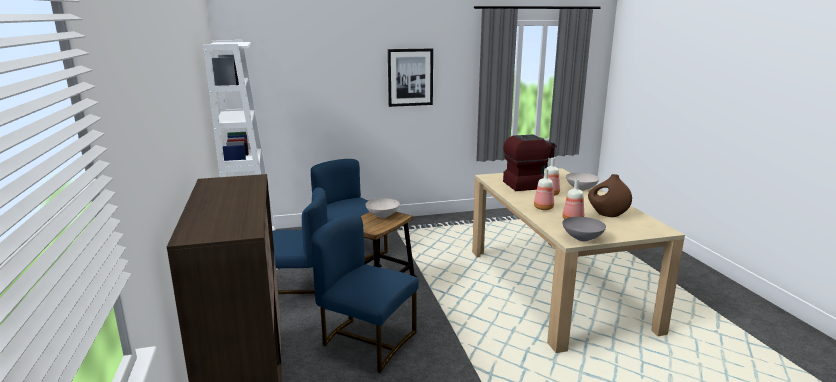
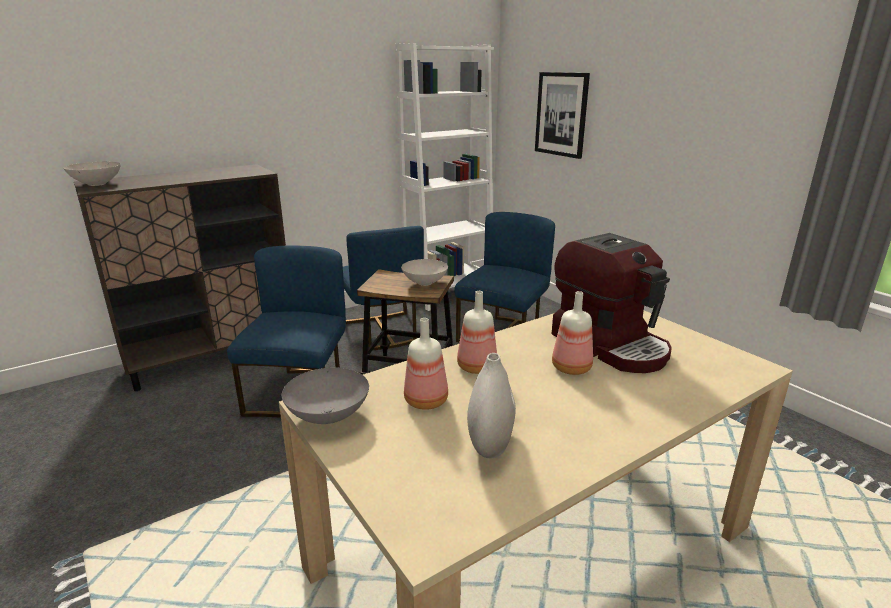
camera: 70 degrees right, 5 degrees up
picture [388,48,433,107] -> picture moved to [535,72,590,159]
white bowl [566,173,600,191] -> white bowl moved to [63,162,121,186]
brown vase [588,174,632,217] -> white vase [467,353,516,458]

